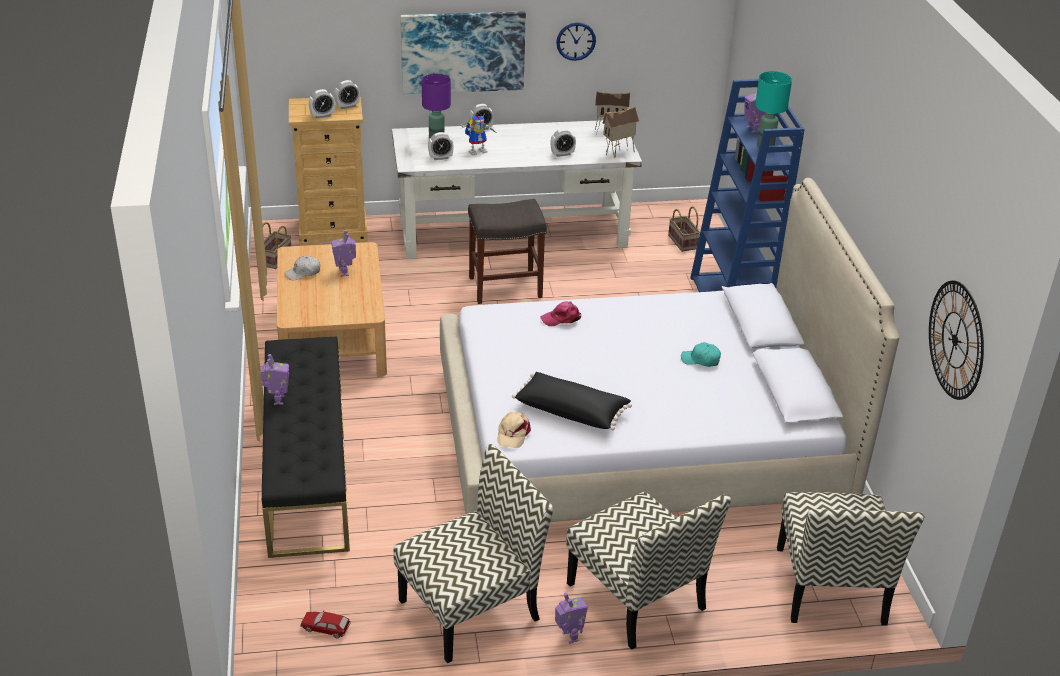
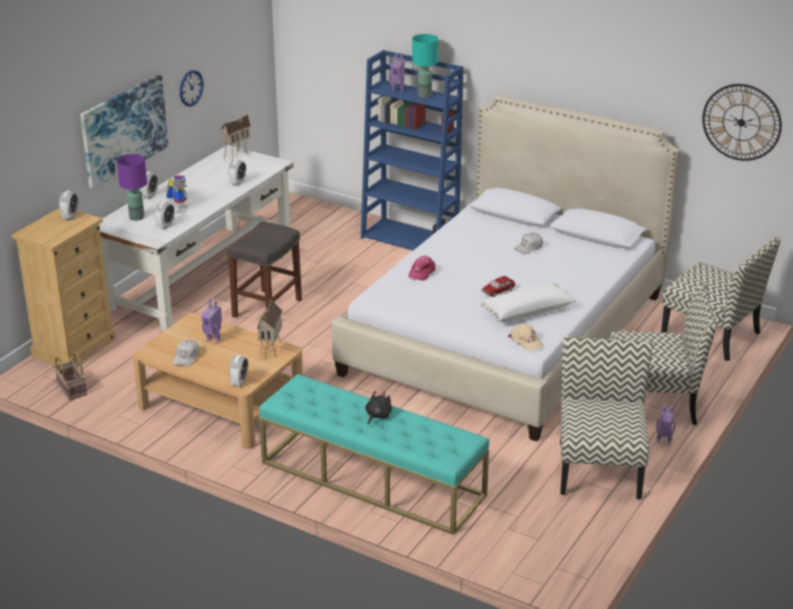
camera: 50 degrees left, 5 degrees down
toy robot [261,354,289,405] -> none
black bench [262,336,350,558] -> turquoise bench [259,374,489,535]
toy car [300,611,351,638] -> toy car moved to [481,276,516,297]
alarm clock [309,89,335,119] -> alarm clock moved to [229,355,248,387]
black pillow [512,372,632,430] -> white pillow [480,282,575,322]
toy house [602,106,639,158] -> toy house moved to [257,299,283,359]
basket [668,206,700,252] -> none
turquoise cap [681,342,721,367] -> white cap [514,233,543,254]
none -> black plush toy [365,391,392,425]

